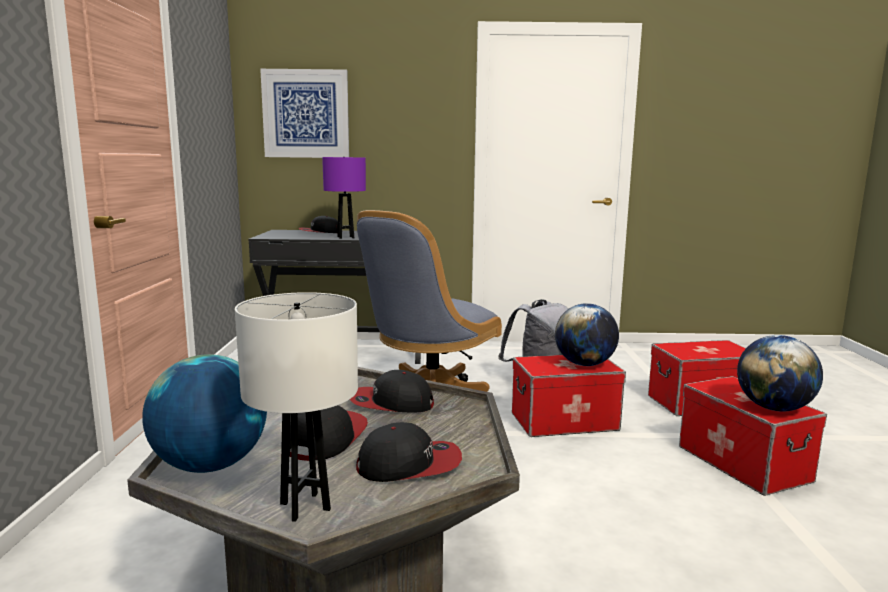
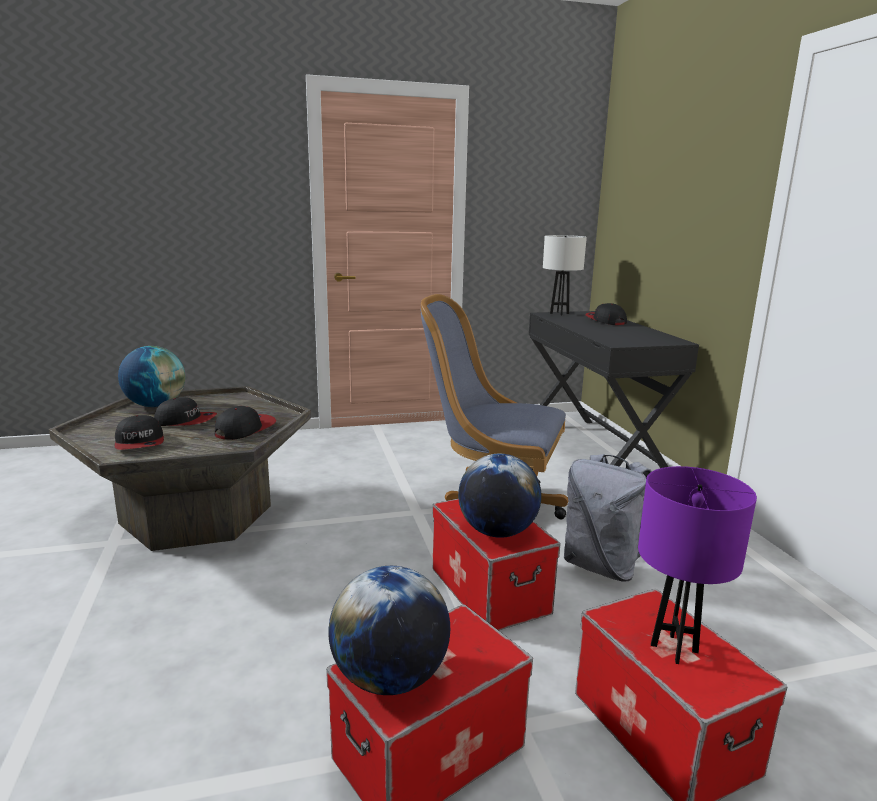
camera: 75 degrees right, 5 degrees up
white table lamp [235,292,358,522] -> white table lamp moved to [543,235,587,315]
picture [260,69,349,158] -> none
purple table lamp [322,157,366,239] -> purple table lamp moved to [638,466,757,664]
cap [350,370,434,412] -> cap turned 45 degrees clockwise [215,406,276,440]

